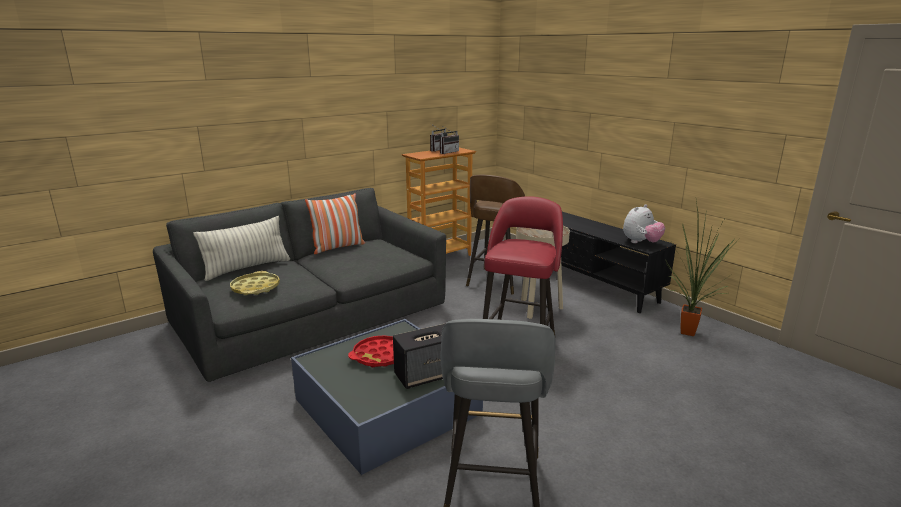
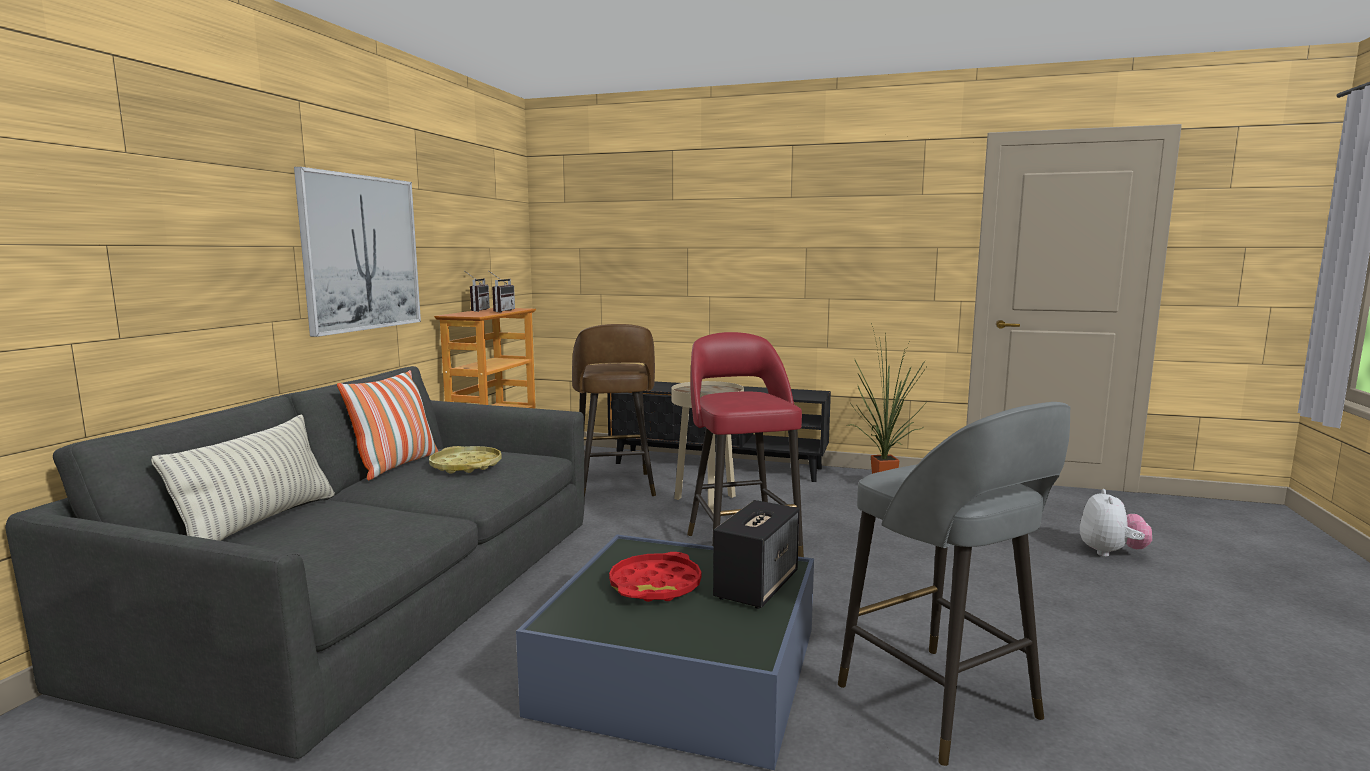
camera: 35 degrees left, 10 degrees down
yellow tray [230,271,280,295] -> yellow tray moved to [429,446,502,474]
plush toy [623,204,665,243] -> plush toy moved to [1080,489,1152,557]
none -> picture [294,167,421,337]

